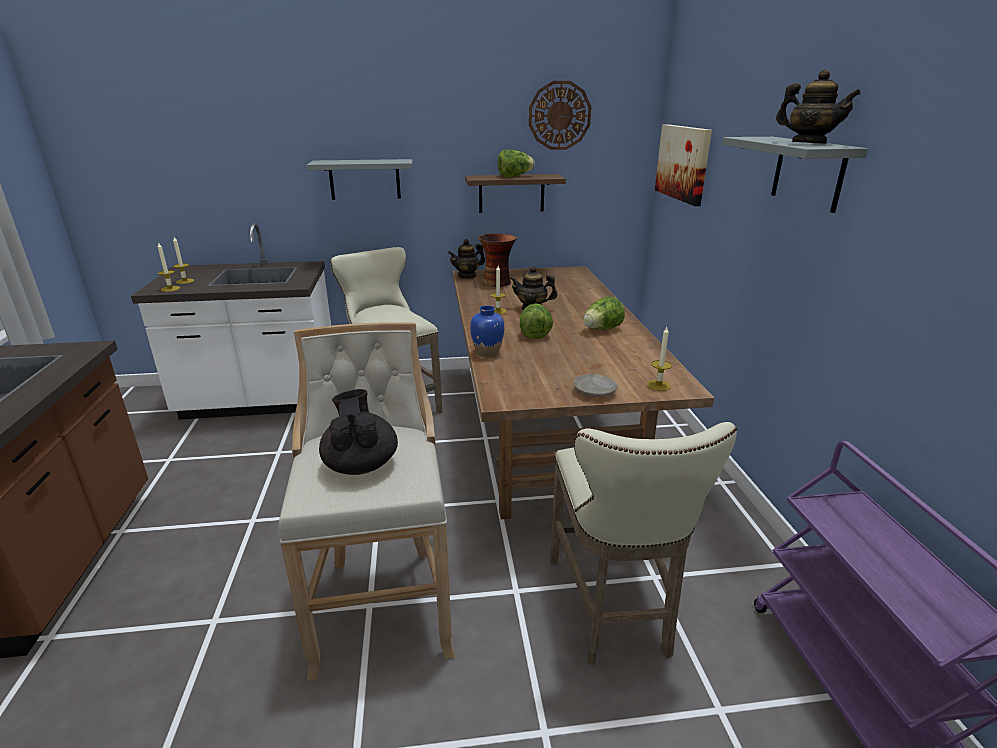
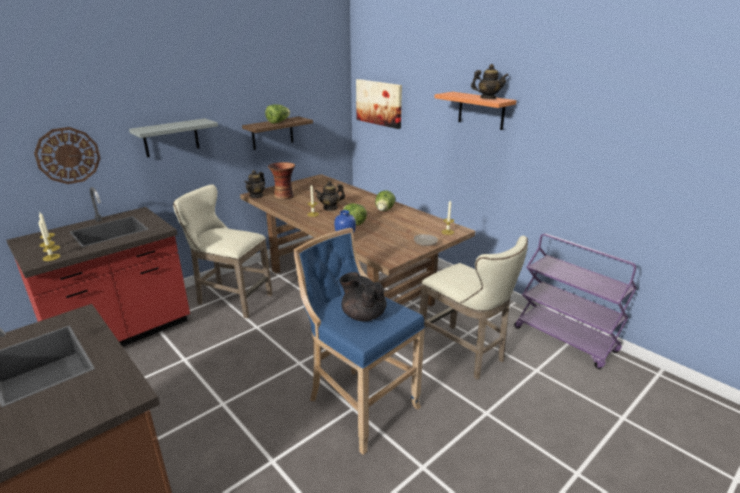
camera: 35 degrees left, 0 degrees up
white counter [131,223,331,420] -> red counter [6,187,190,347]
beige stool [279,322,455,681] -> blue stool [293,228,425,455]
wall clock [529,81,591,150] -> wall clock moved to [34,127,101,184]
grey shelf [722,137,868,213] -> orange shelf [435,92,516,130]

